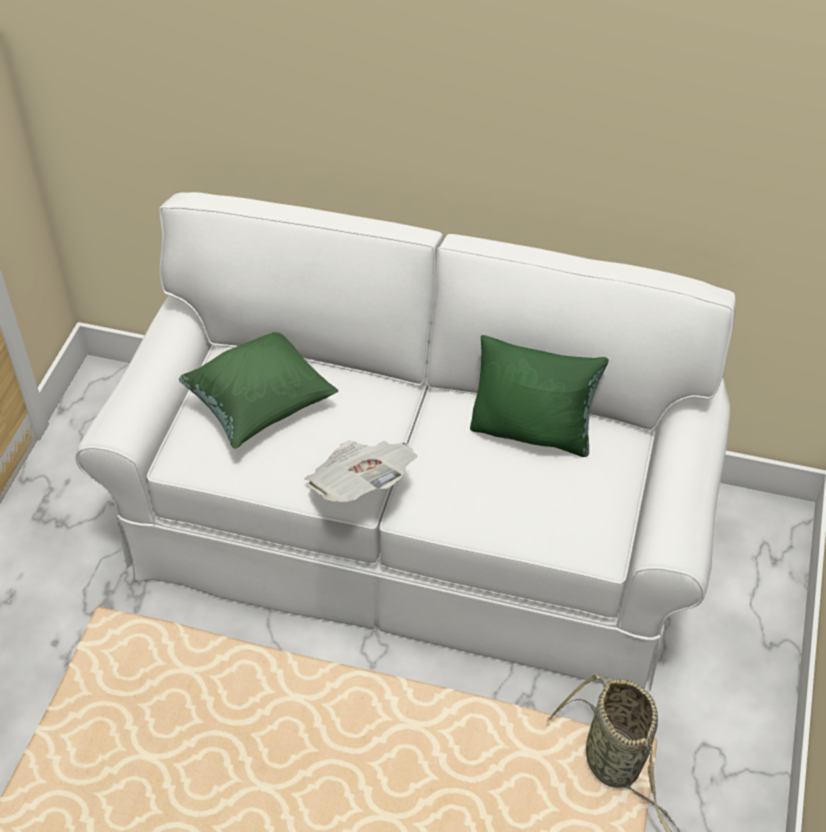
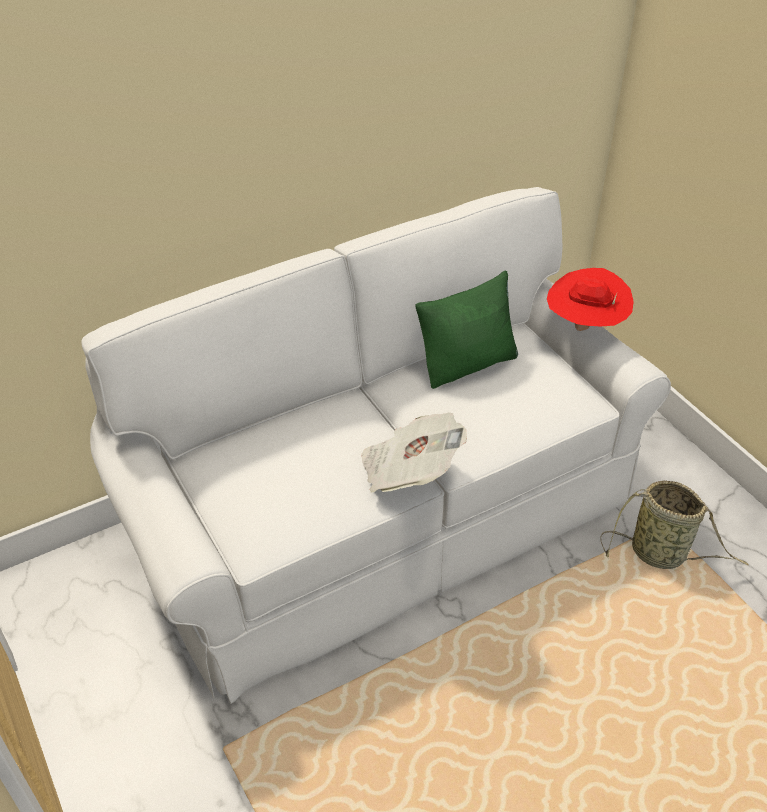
camera: 45 degrees left, 5 degrees down
green pillow [179,332,338,448] -> none
none -> red hat [547,268,634,331]

